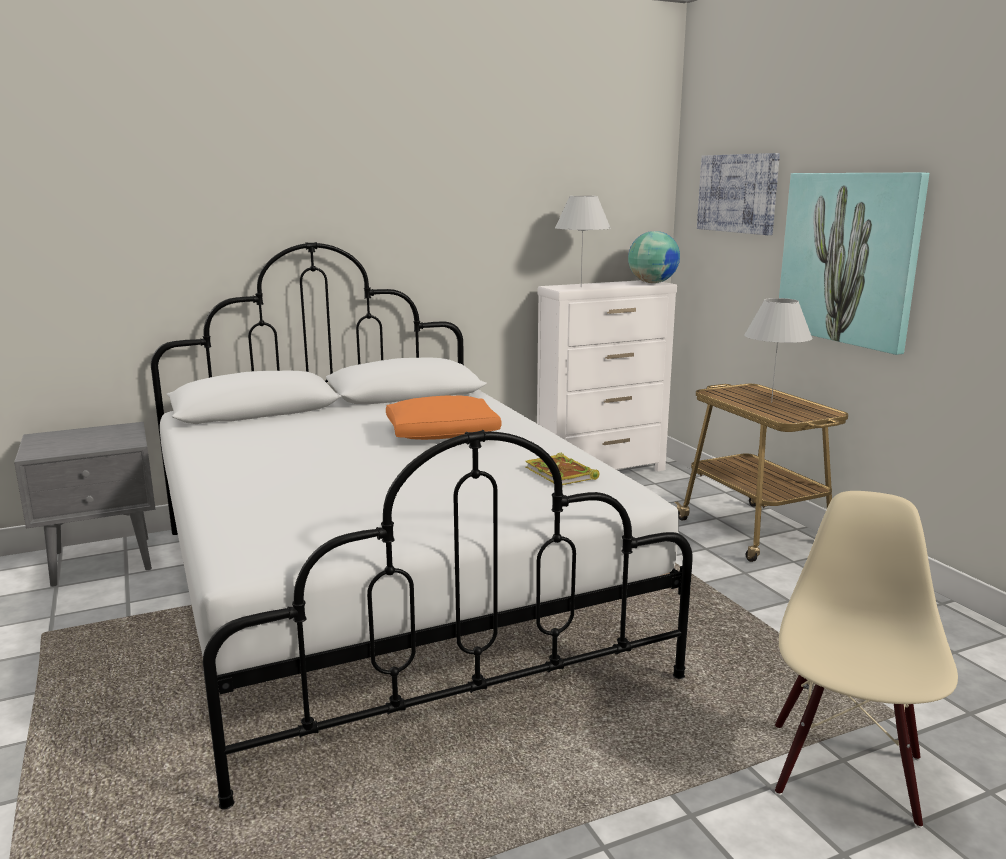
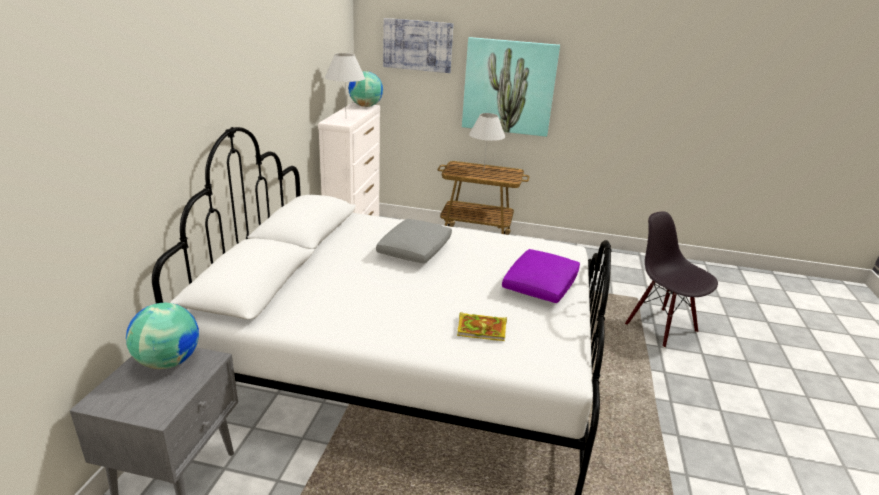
camera: 55 degrees left, 10 degrees up
orange pillow [386,395,501,440] -> grey pillow [376,219,452,264]
book [525,453,599,485] -> book moved to [457,312,507,341]
beige chair [775,491,958,828] -> black chair [625,211,718,348]
none -> globe [126,303,199,369]
none -> purple pillow [502,249,580,303]

